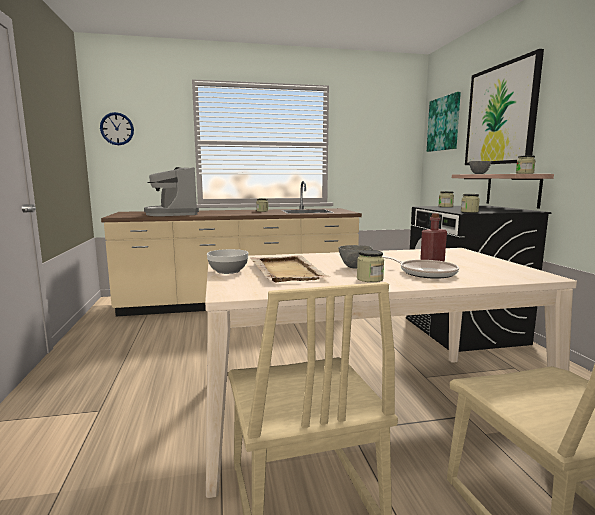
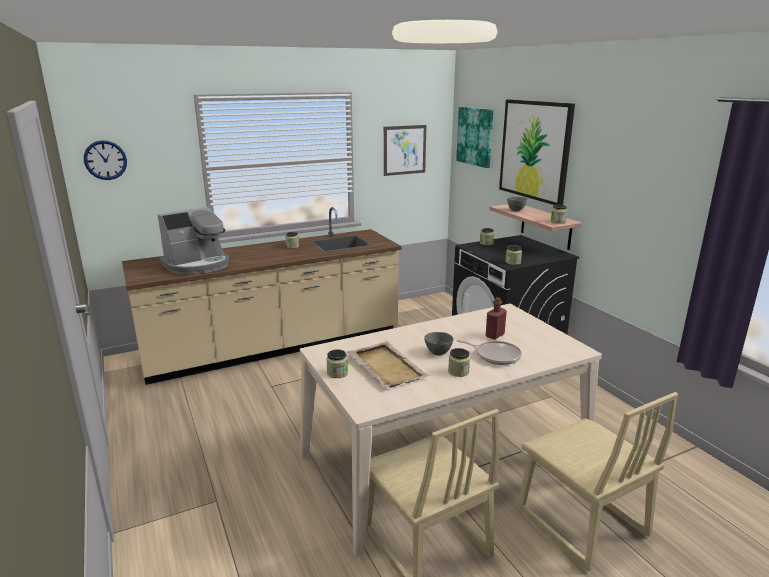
camera: 15 degrees left, 10 degrees up
coffee machine [144,167,199,216] -> coffee machine turned 90 degrees counterclockwise [157,207,229,275]
bowl [207,249,248,274] -> jar [326,349,348,378]
none -> picture [384,125,426,176]

